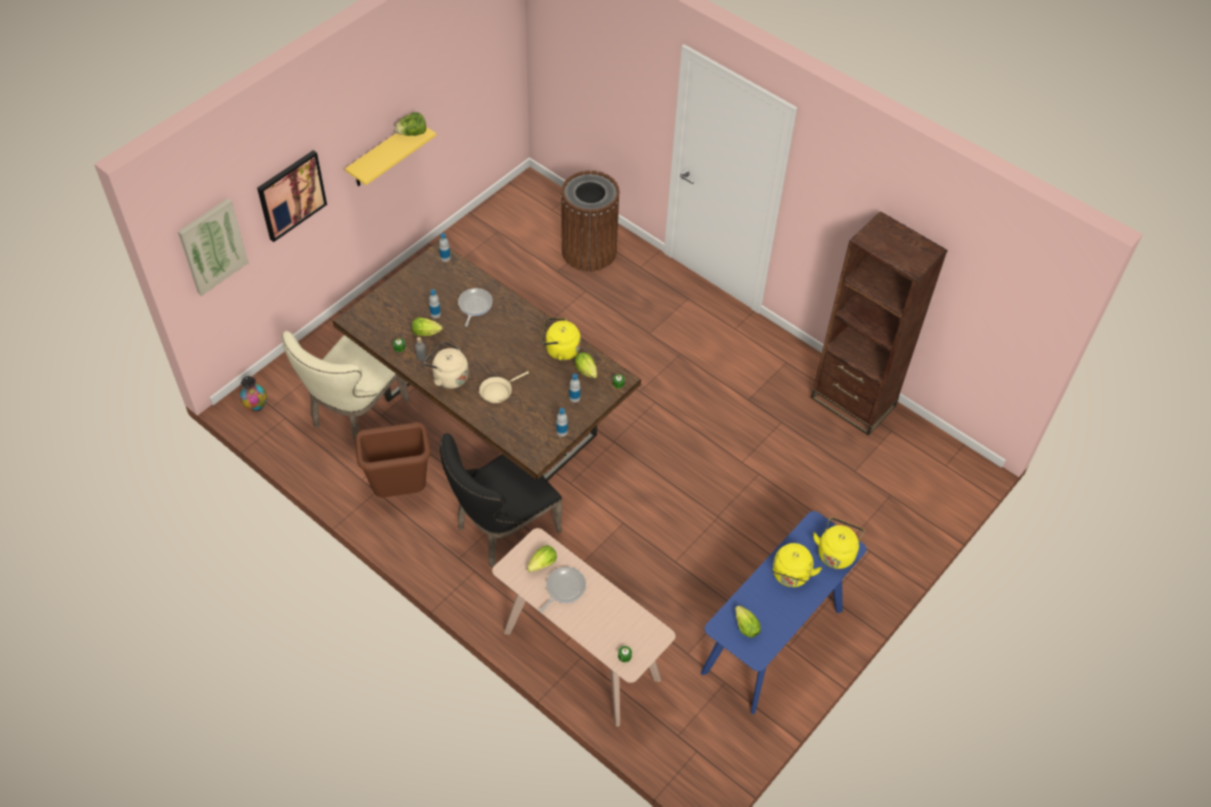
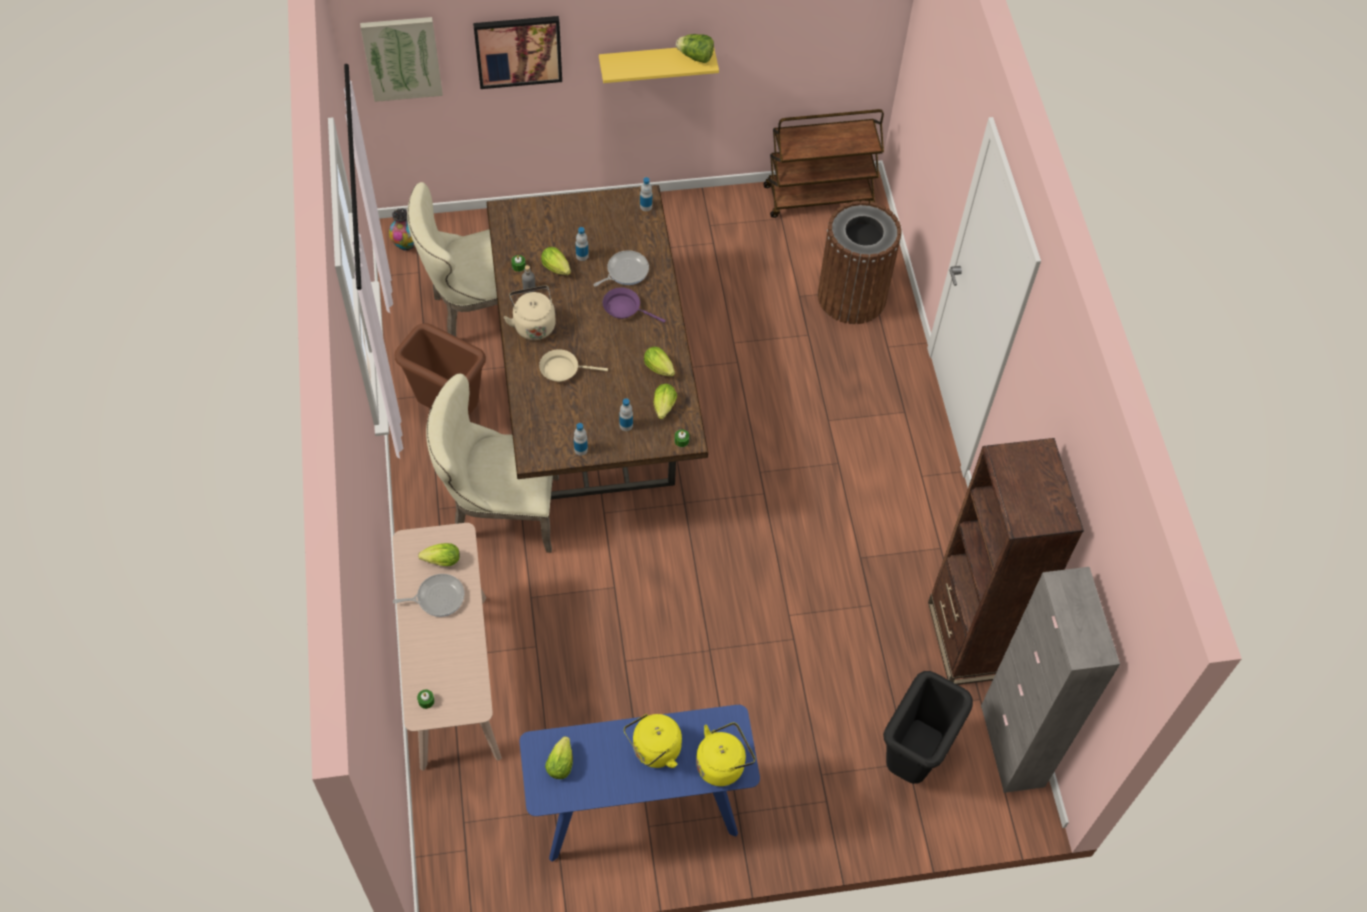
camera: 40 degrees right, 5 degrees up
black chair [440,433,562,567] -> beige chair [426,373,559,553]
yellow kettle [541,318,581,361] -> lettuce [644,346,675,377]
none -> purple frying pan [603,288,666,323]
none -> brown cart [764,109,884,218]
none -> black trash can [883,671,973,784]
none -> grey cabinet [981,567,1120,793]

